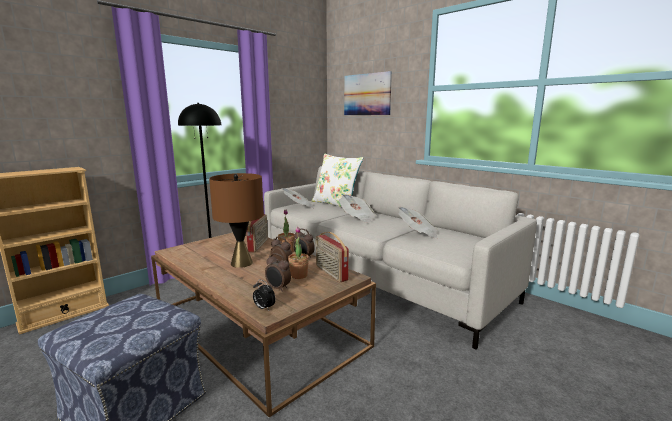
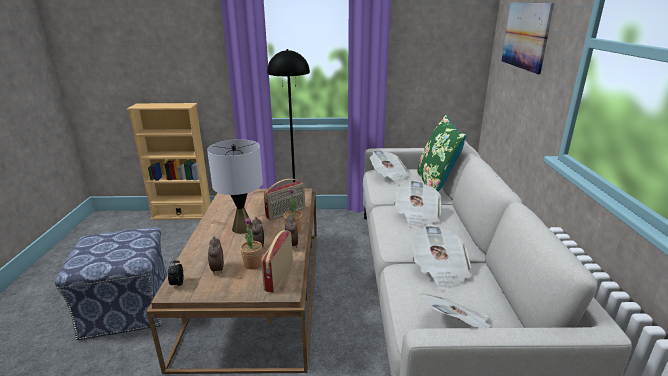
camera: 45 degrees right, 10 degrees up
brown table lamp [209,173,264,268] -> grey table lamp [207,139,263,234]
white pillow [312,153,364,207] -> green pillow [417,115,467,192]
none -> newspaper [419,293,493,328]

